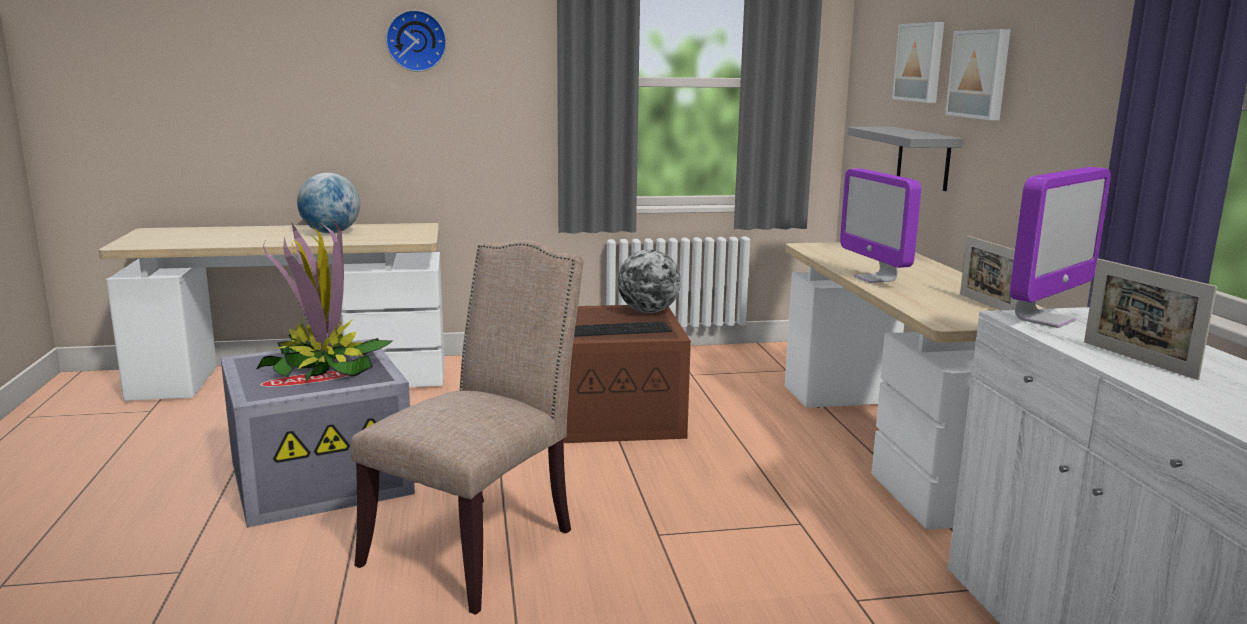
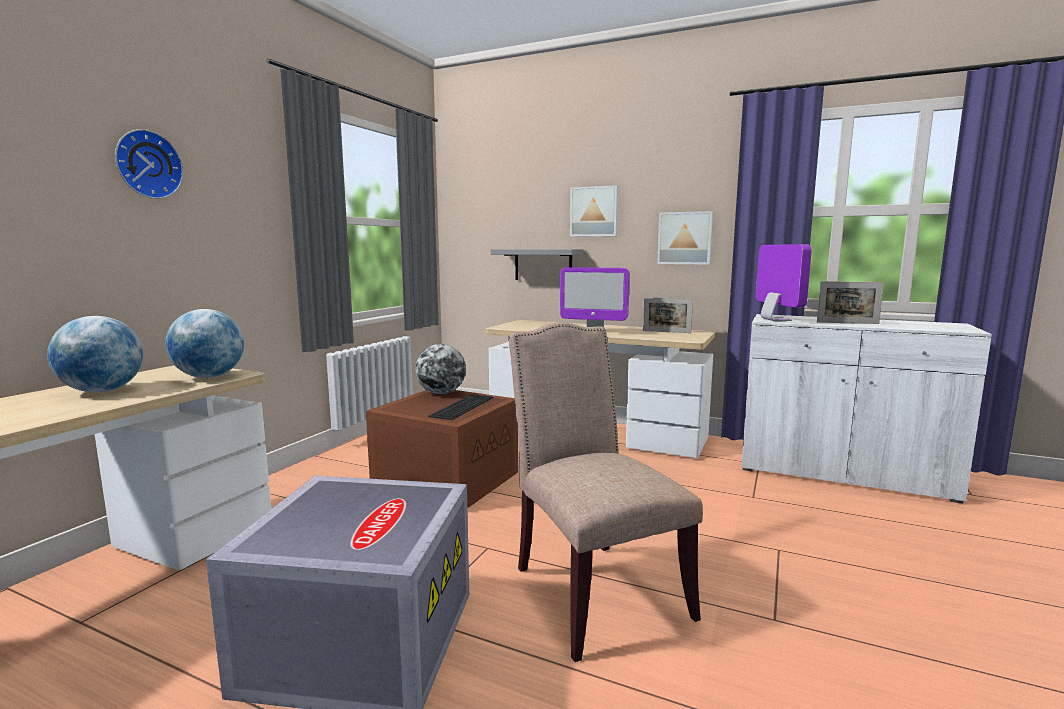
camera: 55 degrees left, 5 degrees down
potted plant [257,216,392,382] -> none
picture [892,22,944,103] -> picture moved to [657,211,713,265]
none -> globe [165,309,244,378]

